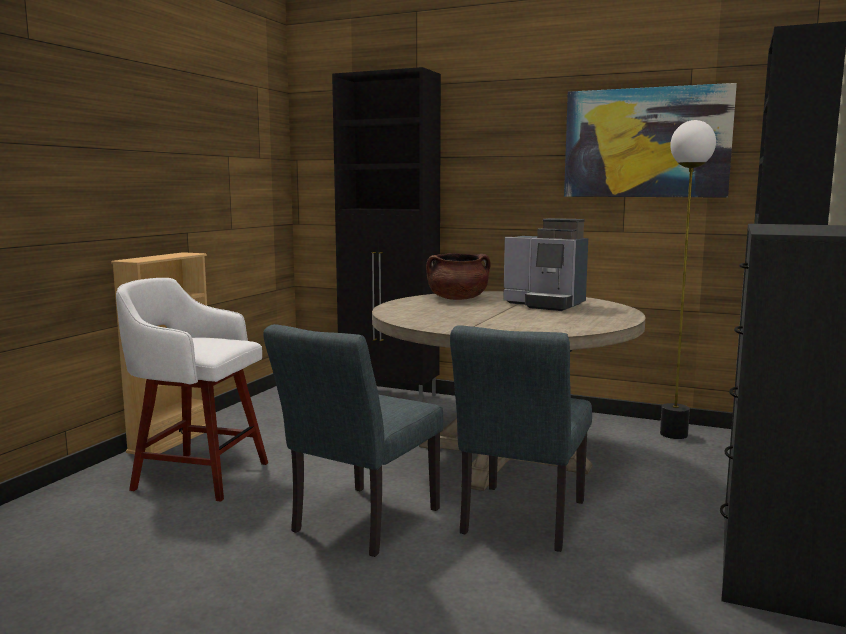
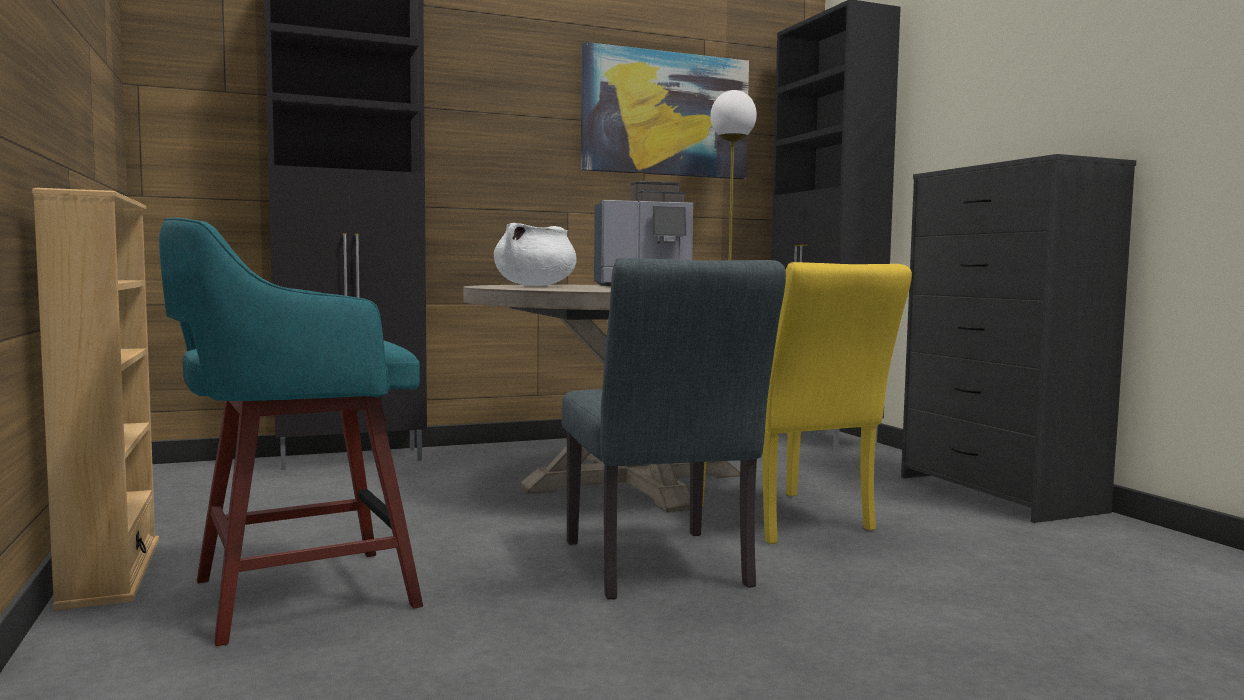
camera: 45 degrees left, 5 degrees down
white stool [116,278,268,502] -> turquoise stool [159,218,423,646]
brown cooking pot [426,253,491,300] -> white cooking pot [494,223,577,286]
grey chair [450,325,592,552] -> yellow chair [702,262,912,544]

